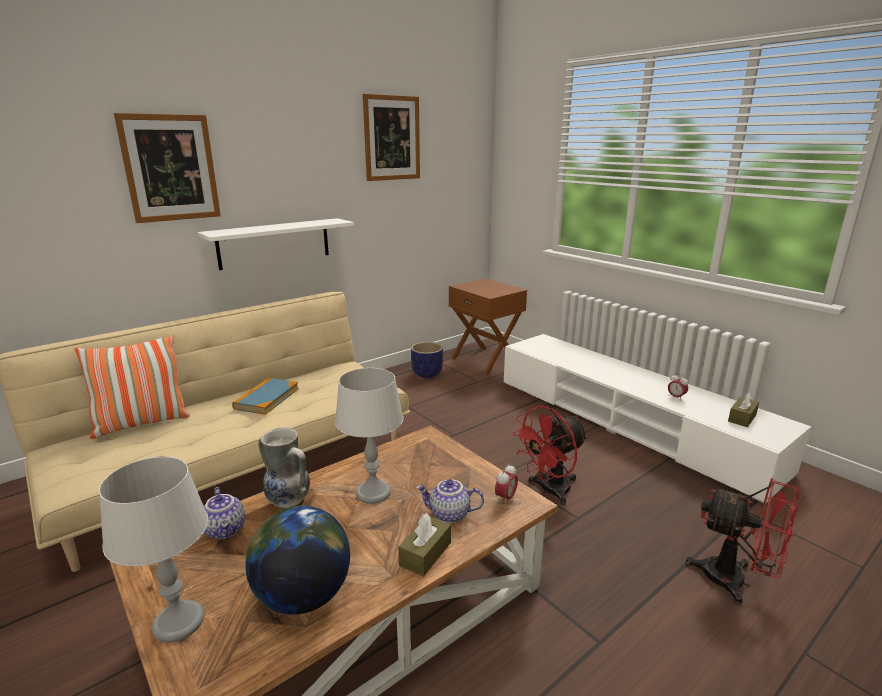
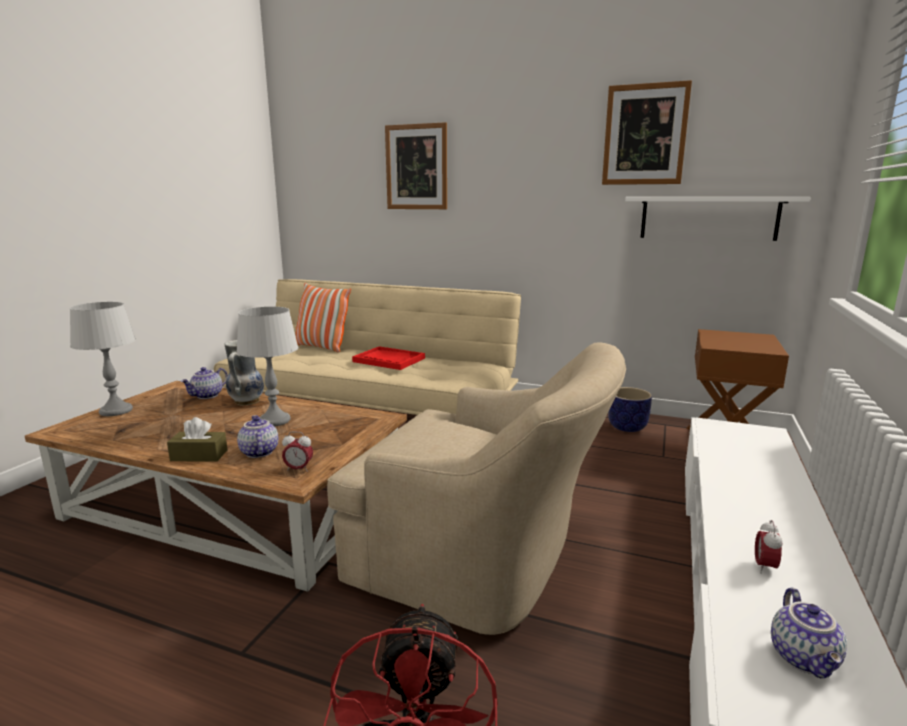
camera: 60 degrees right, 5 degrees down
white shelf [197,218,354,270] -> white shelf moved to [625,197,811,241]
book [232,378,299,415] -> red tray [352,346,425,370]
globe [245,506,350,615] -> none
red fan [512,406,588,505] -> beige armchair [327,342,626,635]
brown tissue box [728,393,759,427] -> teapot [771,588,847,678]

